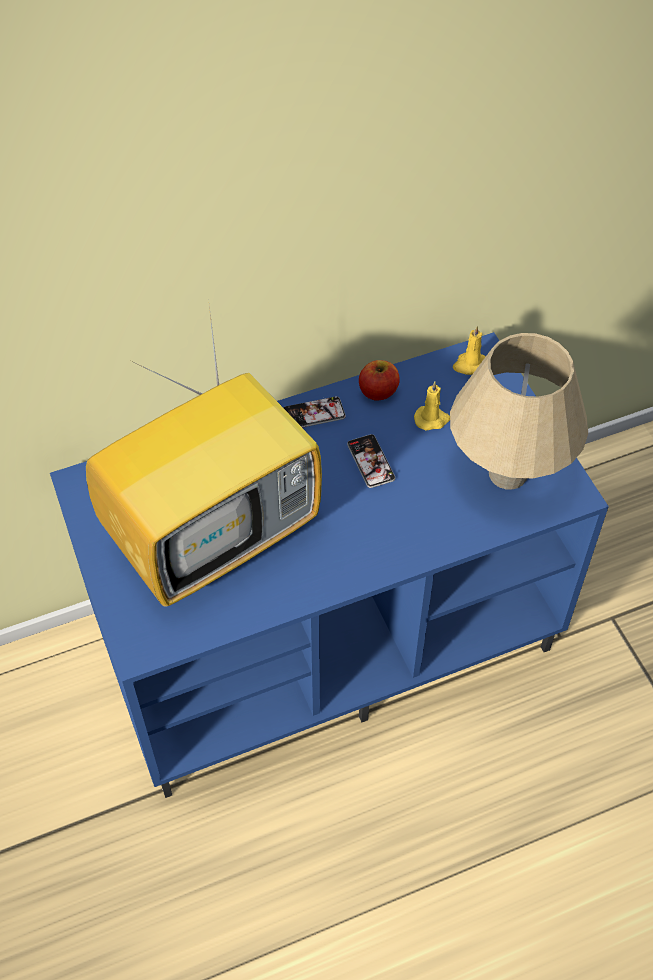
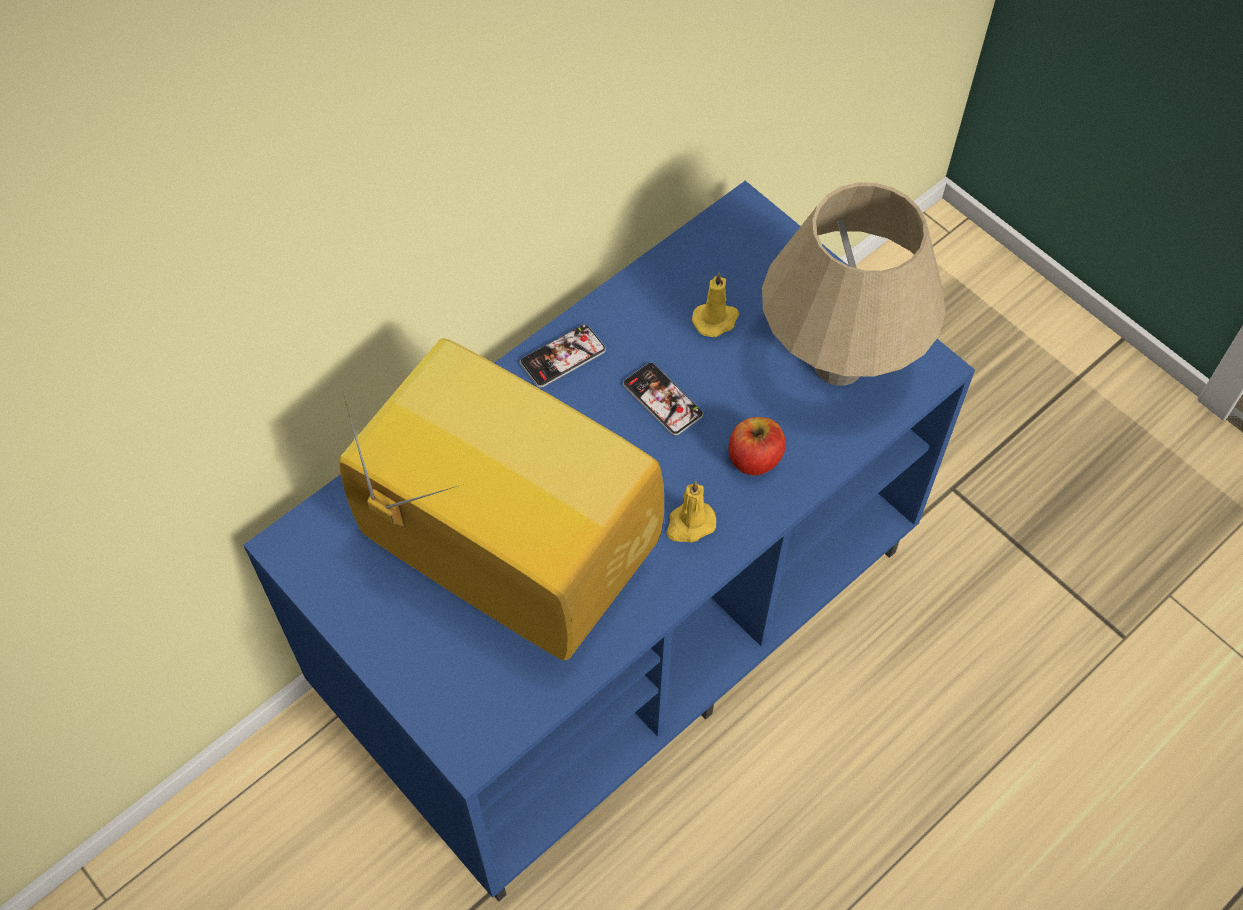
camera: 20 degrees left, 5 degrees up
television [86,307,322,607] -> television turned 90 degrees counterclockwise [339,339,664,660]
apple [359,360,400,401] -> apple moved to [729,417,786,475]
yellow candle [453,326,486,375] -> yellow candle moved to [666,481,716,543]

